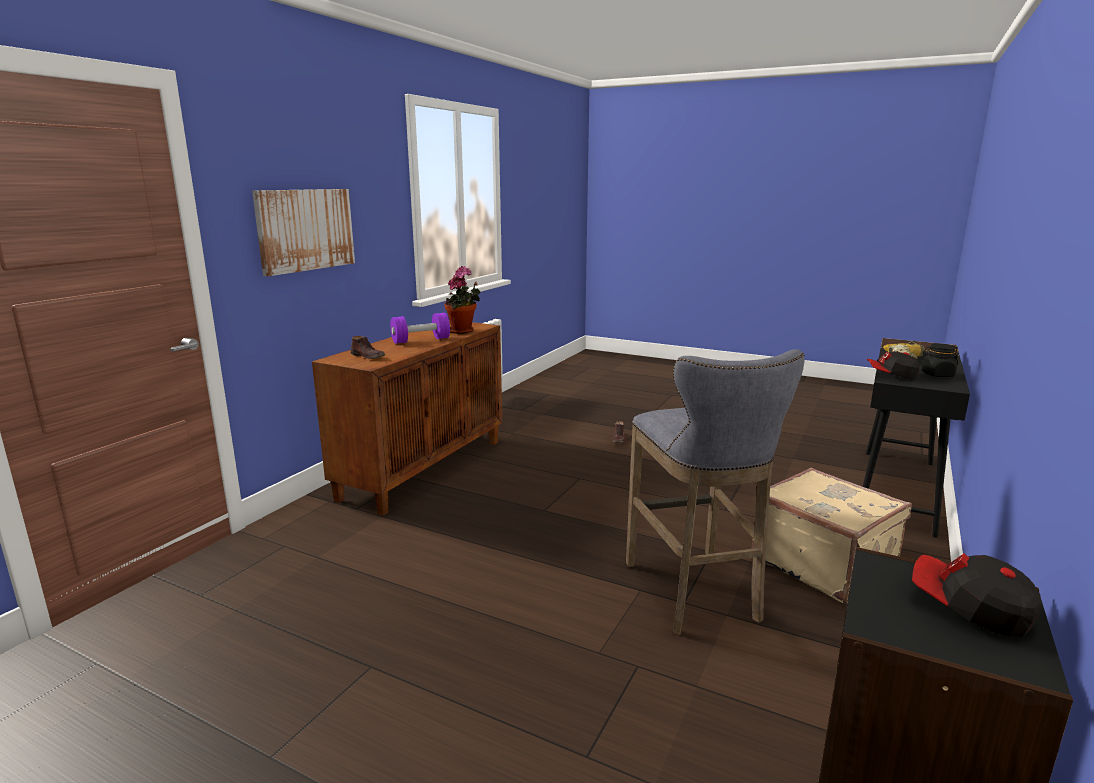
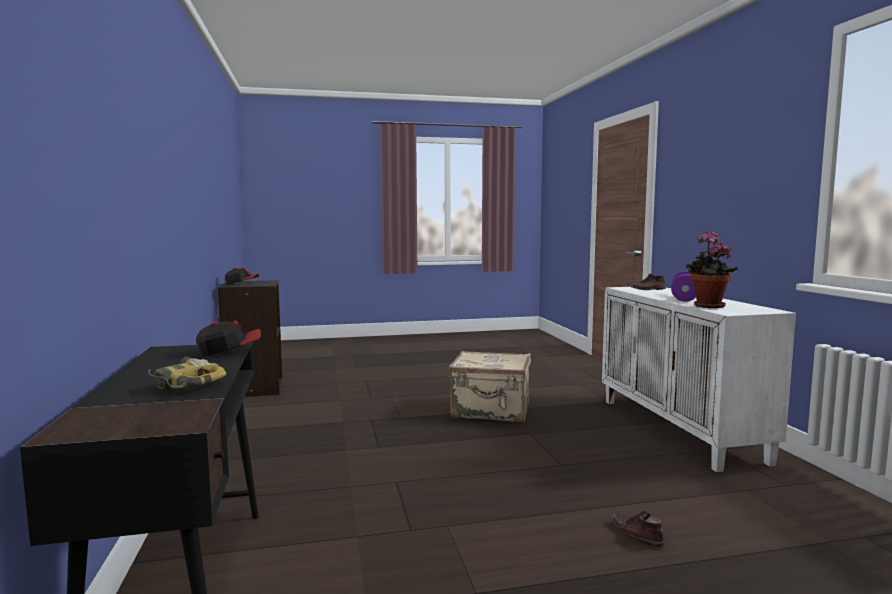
camera: 140 degrees right, 10 degrees down
picture [252,189,355,276] -> none
brown cabinet [312,320,502,516] -> white cabinet [602,287,796,472]
grey stool [626,349,804,635] -> none
beige suitcase [751,468,912,604] -> beige suitcase moved to [448,351,531,422]
black jar [921,344,959,377] -> none

